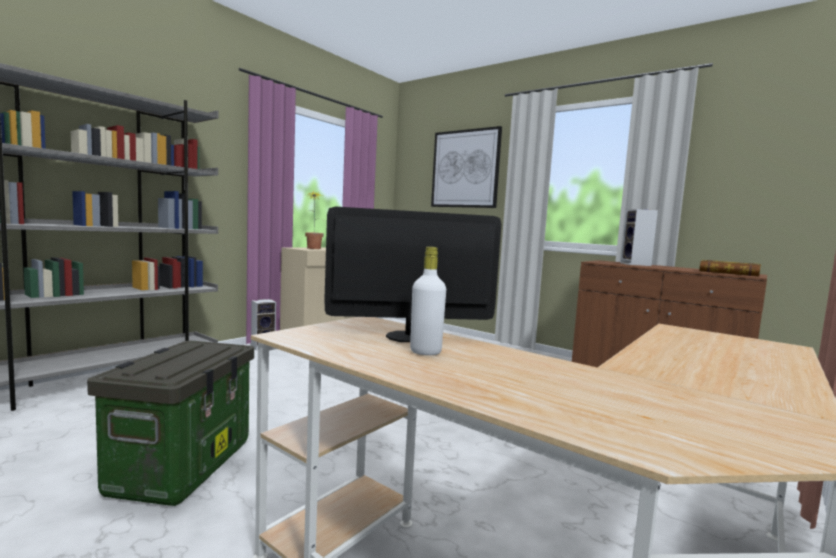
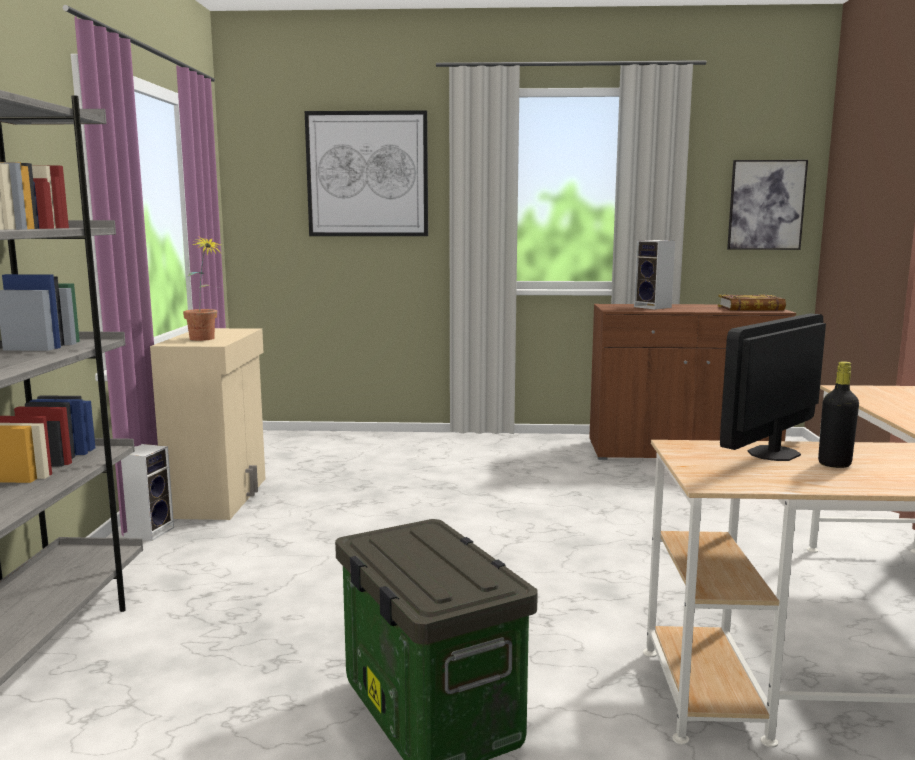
camera: 35 degrees left, 5 degrees up
white bottle [410,247,446,355] -> black bottle [818,361,859,468]
none -> picture [727,160,808,250]

